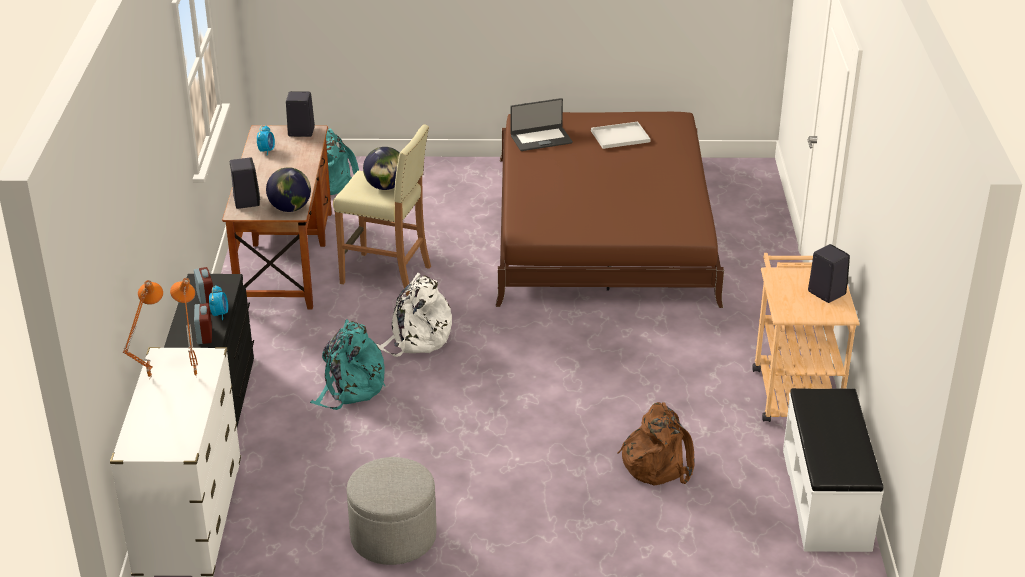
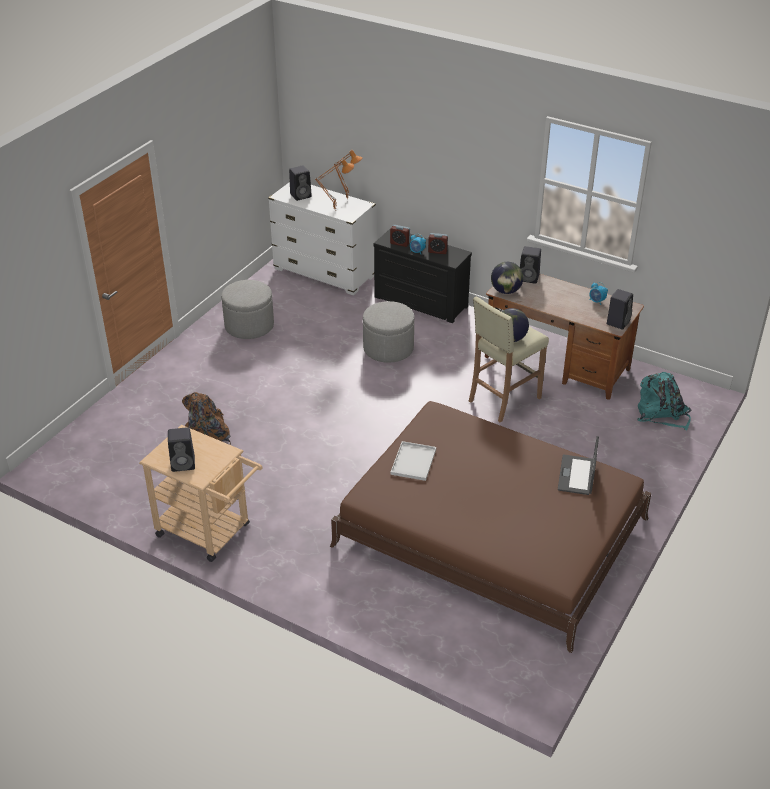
camera: 120 degrees right, 5 degrees up
turquoise backpack [310,319,385,410] -> grey ottoman [363,301,414,363]
white backpack [376,273,452,357] -> none
white tray [591,122,650,149] -> white tray moved to [391,441,436,481]
white bench [783,388,883,552] -> none
none -> black speaker [289,165,312,201]

